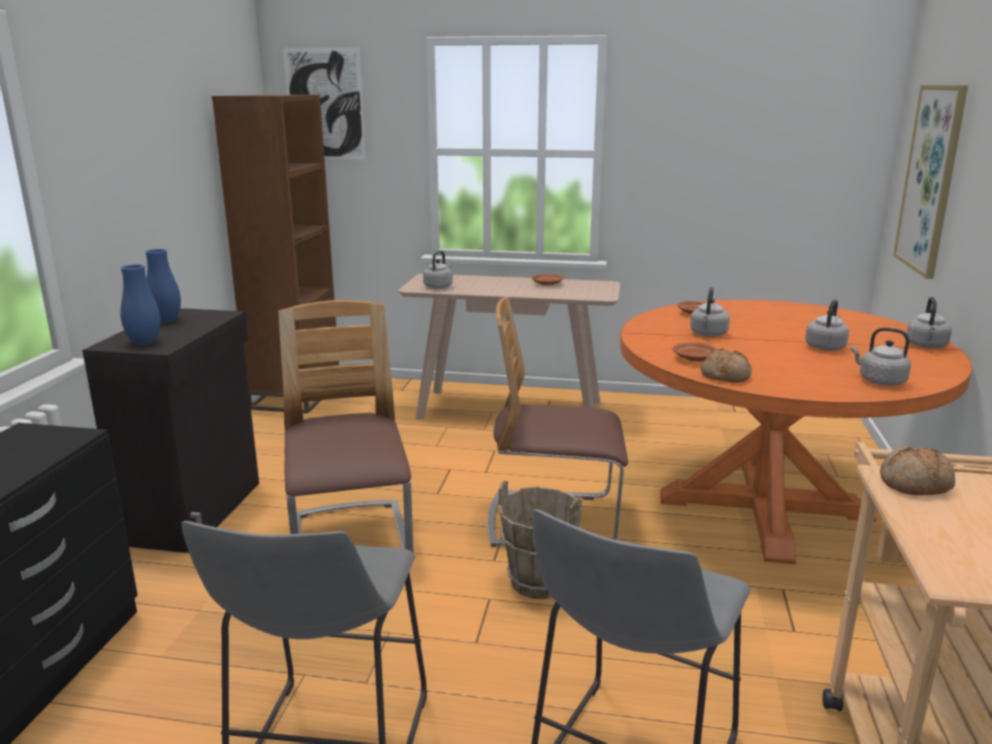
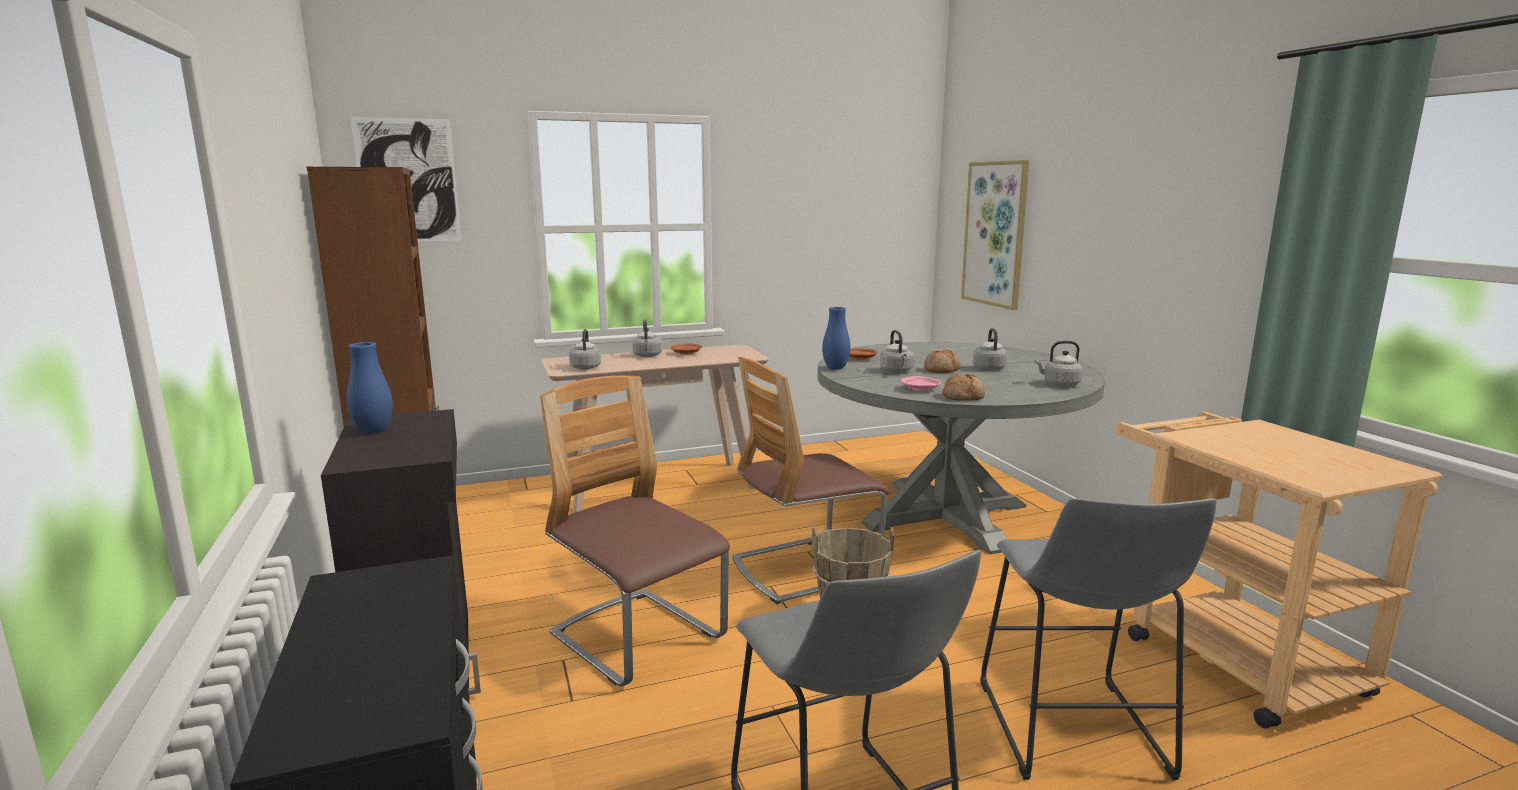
camera: 30 degrees left, 5 degrees down
blue vase [120,264,161,345] -> blue vase moved to [822,307,851,370]
orange dining table [620,300,972,564] -> grey dining table [818,342,1105,554]
brown plate [673,343,717,362] -> pink plate [901,376,941,391]
bread [880,445,955,495] -> bread moved to [924,350,960,373]
grey kettle [907,297,952,348] -> grey kettle moved to [632,320,662,357]

